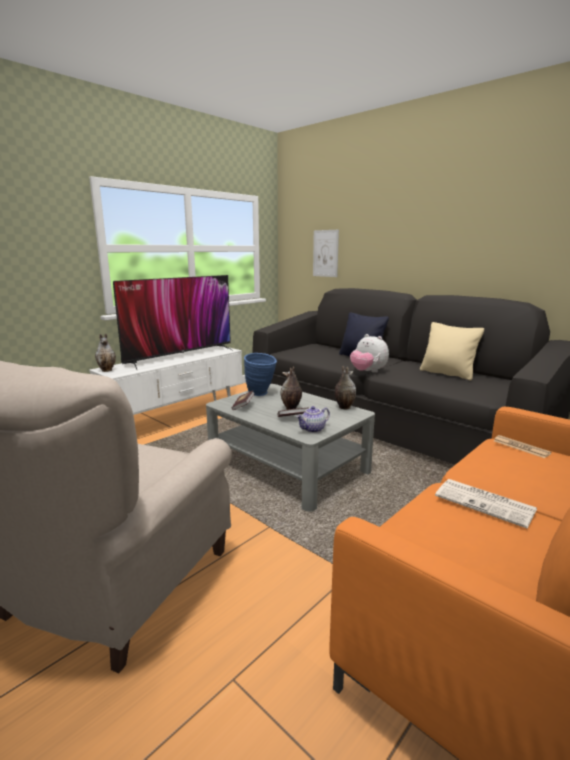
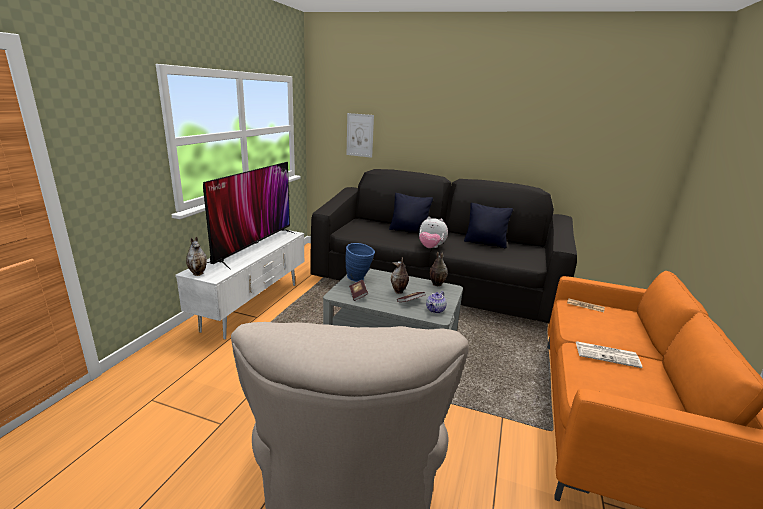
camera: 25 degrees left, 5 degrees up
beige pillow [420,322,484,381] -> black pillow [464,203,513,248]

